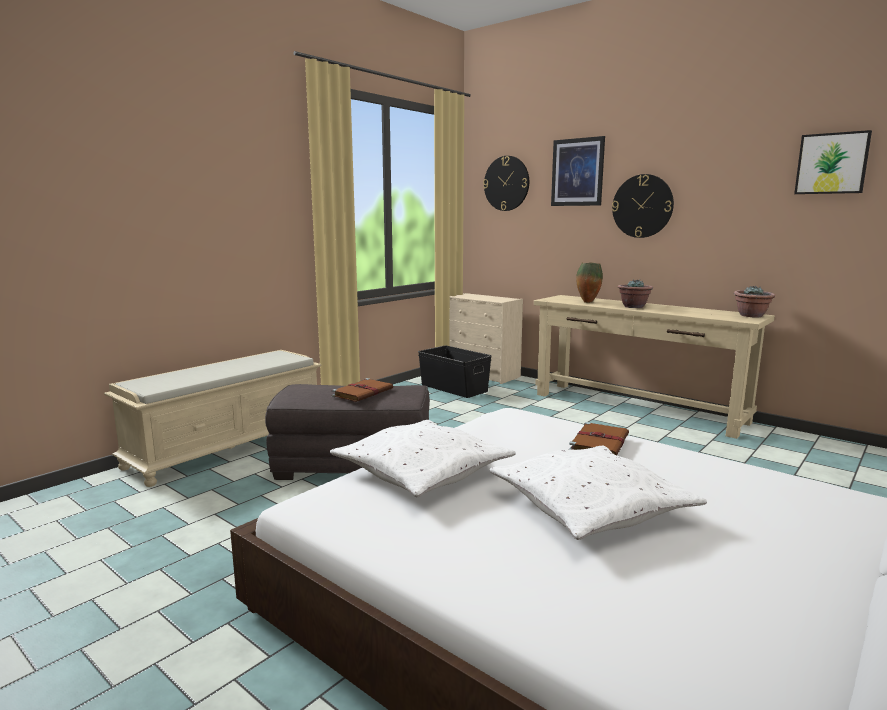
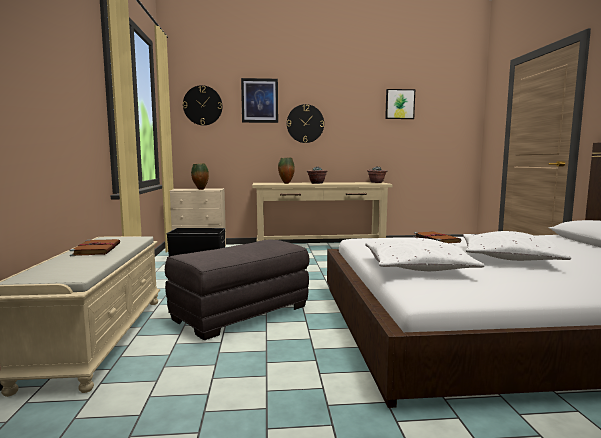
camera: 45 degrees left, 5 degrees down
brown book [332,378,393,402] -> brown book moved to [70,239,120,256]
none -> vase [191,163,209,190]

